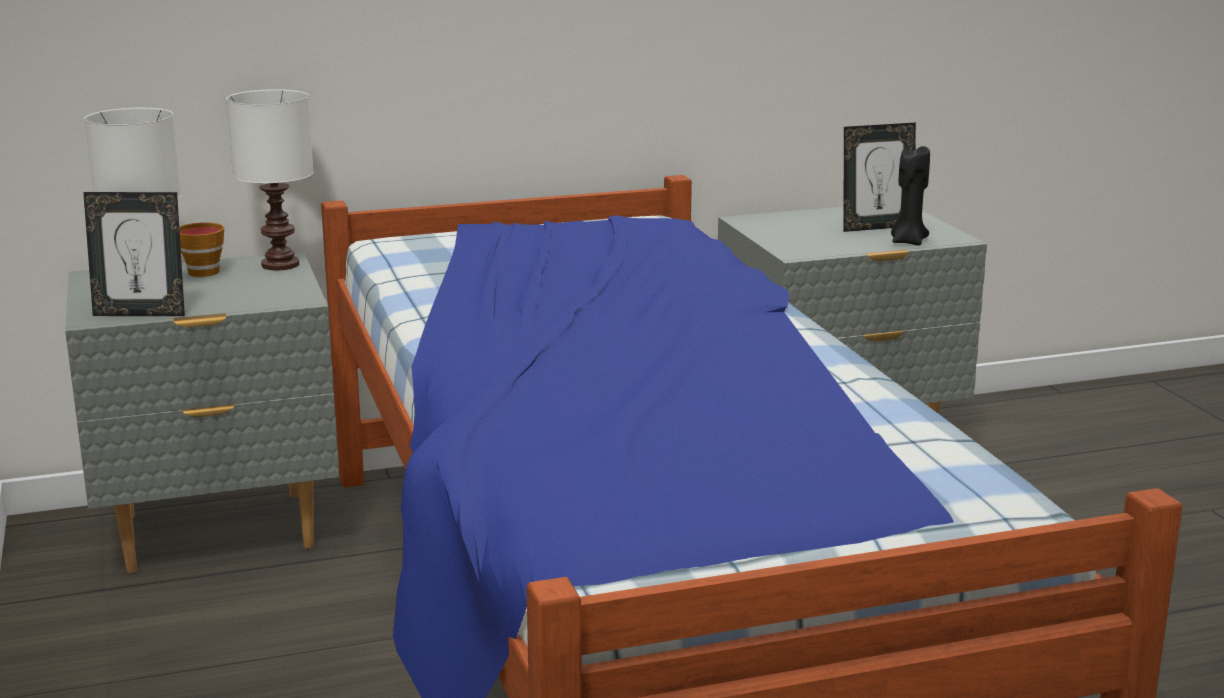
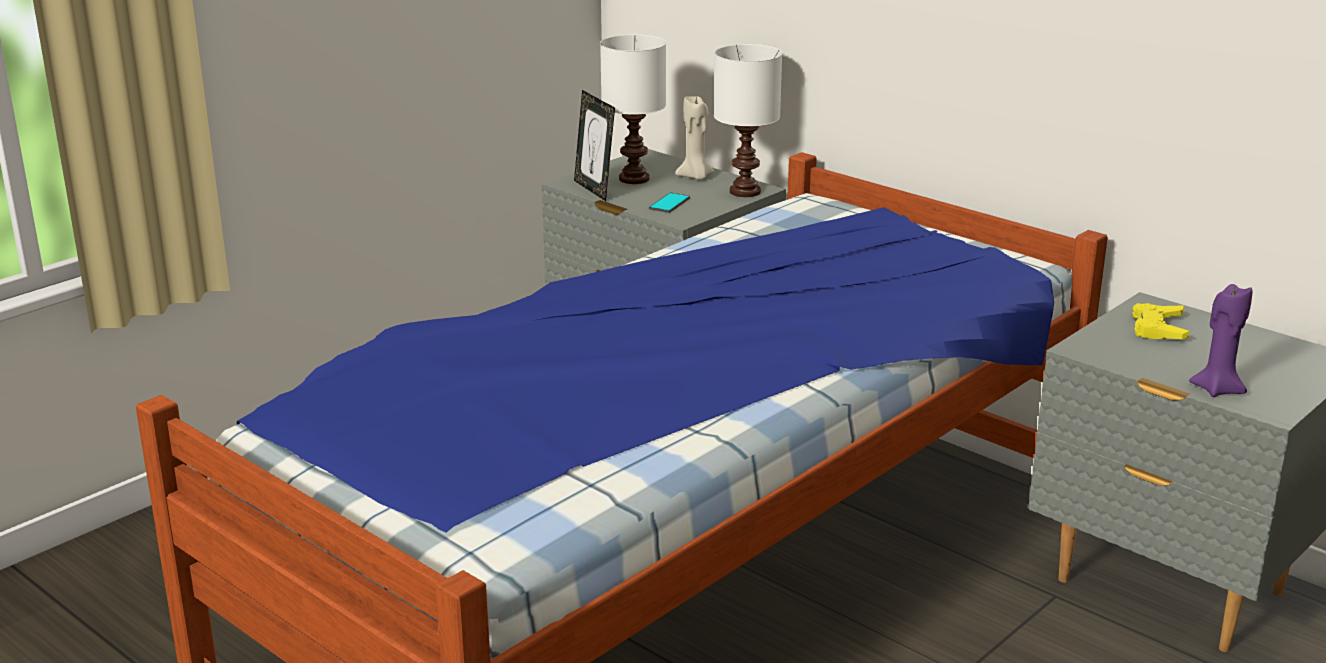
camera: 60 degrees right, 5 degrees up
cup [179,222,224,277] -> beige candle [675,95,714,180]
picture frame [844,123,916,232] -> none
black candle [891,146,930,246] -> purple candle [1189,284,1252,397]
none -> phone [649,193,690,213]
none -> yellow game controller [1132,303,1189,339]

